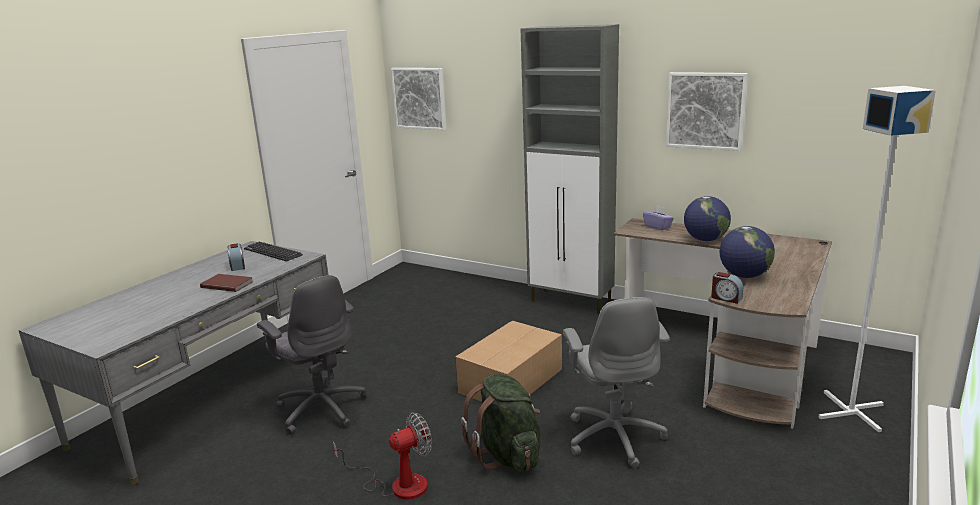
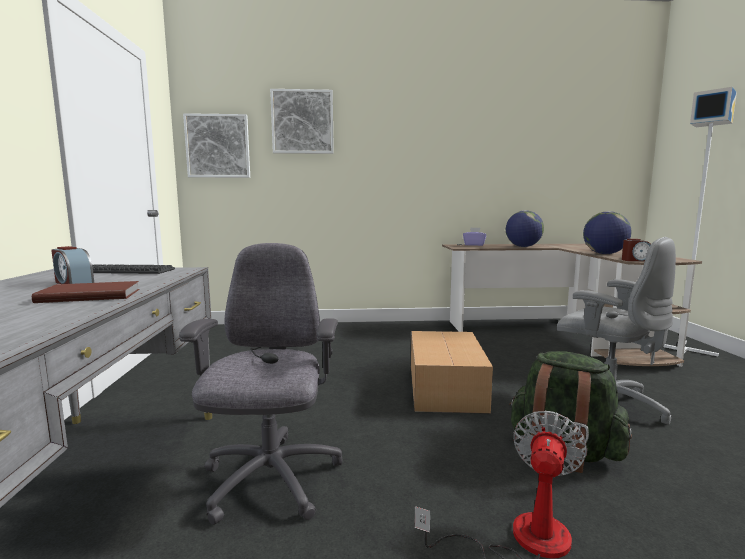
camera: 35 degrees left, 10 degrees down
grey office chair [257,275,367,435] -> grey office chair turned 105 degrees counterclockwise [179,243,343,525]
grey cabinet [521,24,619,314] -> none
picture [666,72,748,151] -> picture moved to [270,89,334,154]

